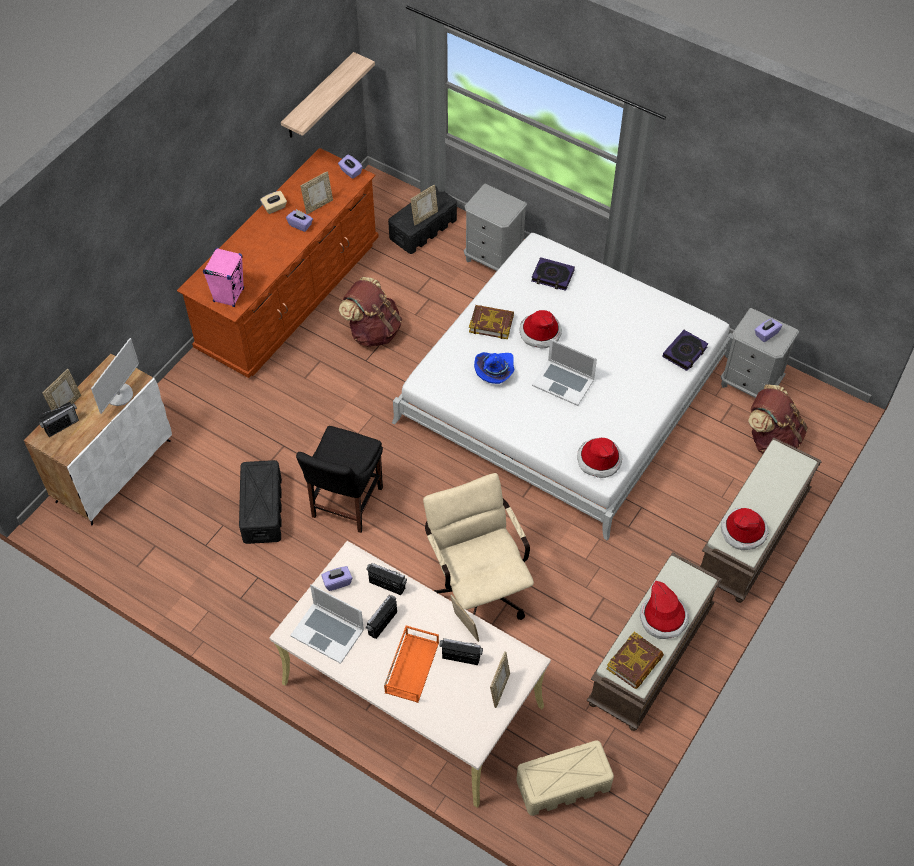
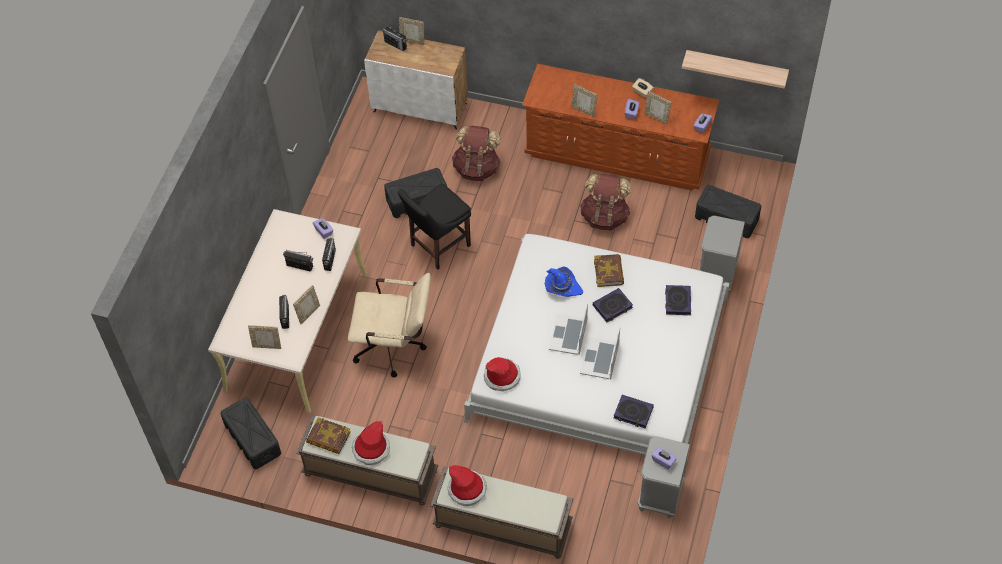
camera: 75 degrees right, 0 degrees up
monitor [91,338,139,414] -> none
pink speaker [203,248,244,307] -> none
laptop [290,584,364,664] -> laptop moved to [580,327,620,380]
black chair [296,426,383,533] -> black chair turned 45 degrees counterclockwise [398,183,471,270]
orange tray [384,625,439,703] -> none
picture frame [411,185,438,225] -> picture frame moved to [571,84,597,117]
beige office chair [423,473,534,620] -> beige office chair turned 45 degrees clockwise [348,273,431,377]
beige storage box [516,740,614,816] -> black storage box [220,397,281,469]
hat [519,310,562,349] -> book [593,288,633,322]
brown backpack [748,384,808,454] -> brown backpack moved to [452,126,501,181]

